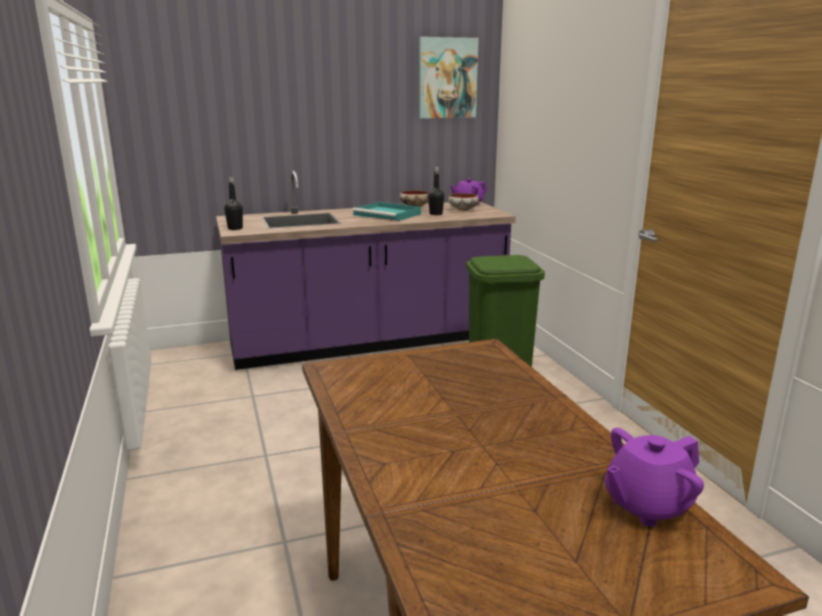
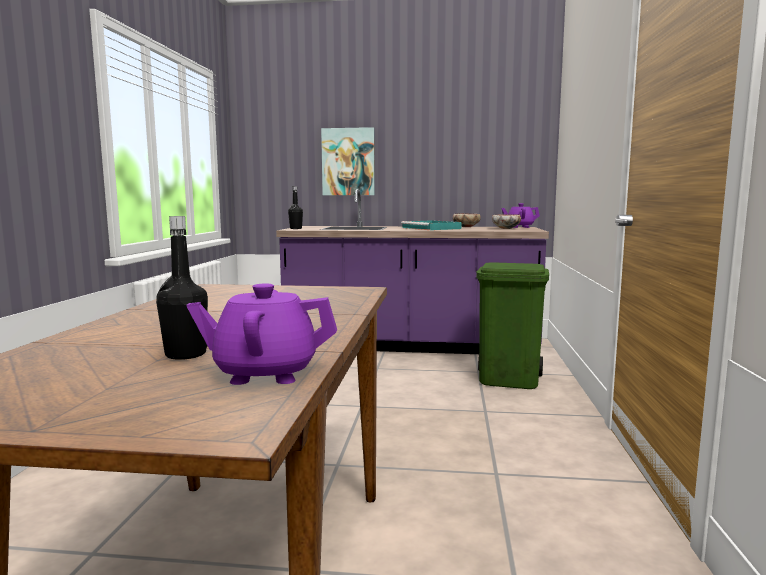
camera: 25 degrees right, 10 degrees down
picture [418,37,479,119] -> picture moved to [321,127,375,195]
black bottle [428,167,444,215] -> black bottle moved to [156,216,208,360]

